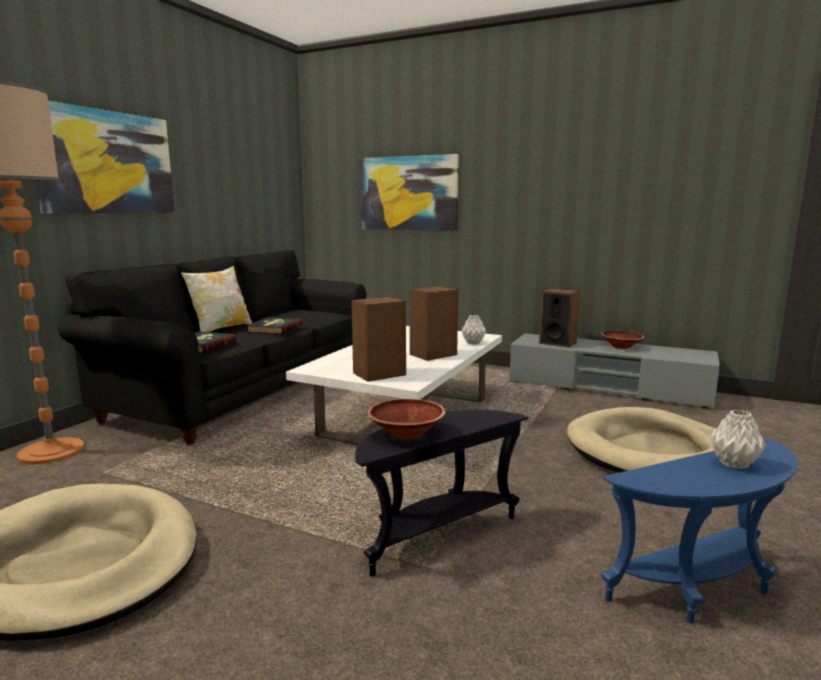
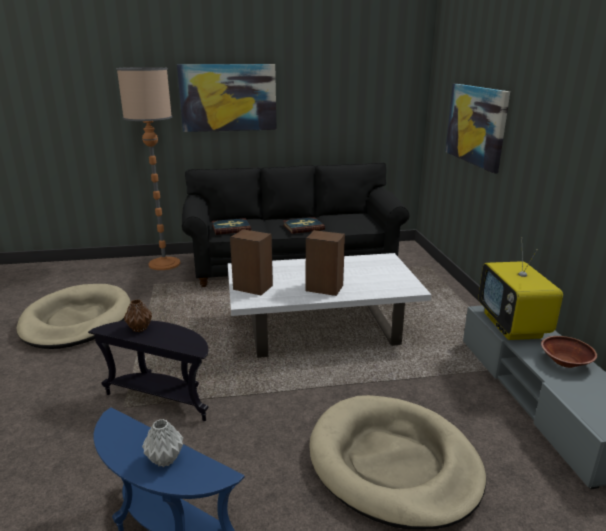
camera: 55 degrees right, 10 degrees up
pillow [181,266,252,332] -> none
brown bowl [367,399,446,439] -> brown vase [124,299,152,332]
grey vase [461,315,486,345] -> none
speaker [539,288,580,348] -> television [479,237,563,340]

